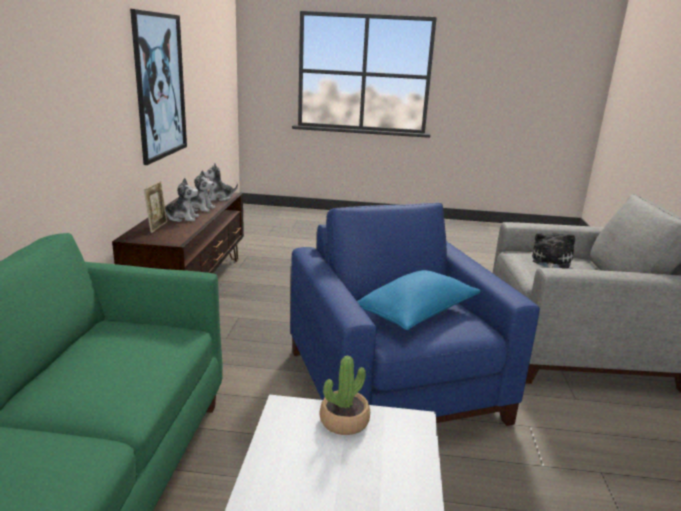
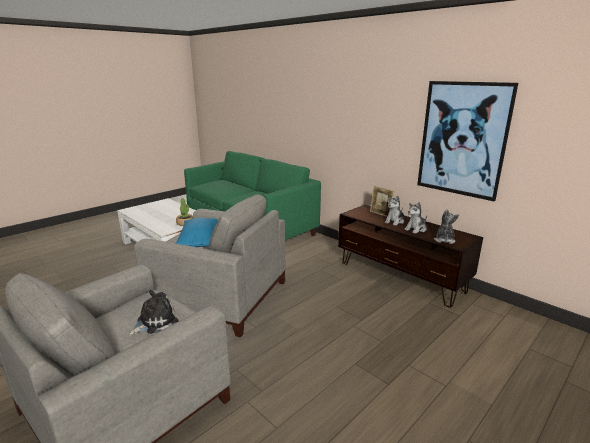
camera: 130 degrees right, 0 degrees up
blue armchair [291,203,540,426] -> grey armchair [134,194,285,337]
plush toy [532,233,575,269] -> plush toy turned 105 degrees counterclockwise [128,290,179,335]

